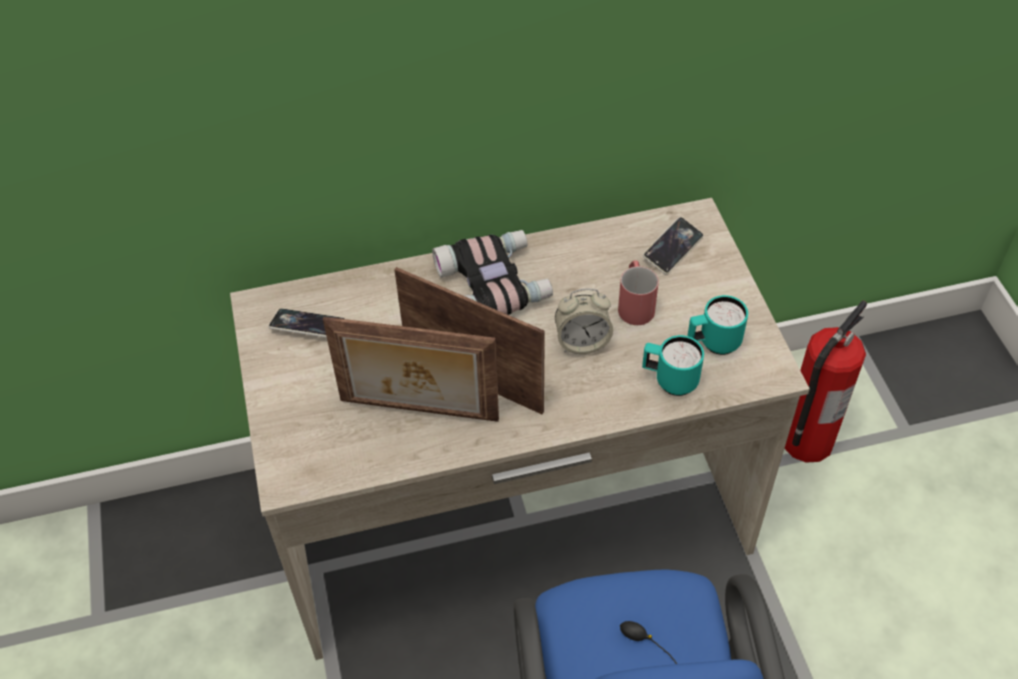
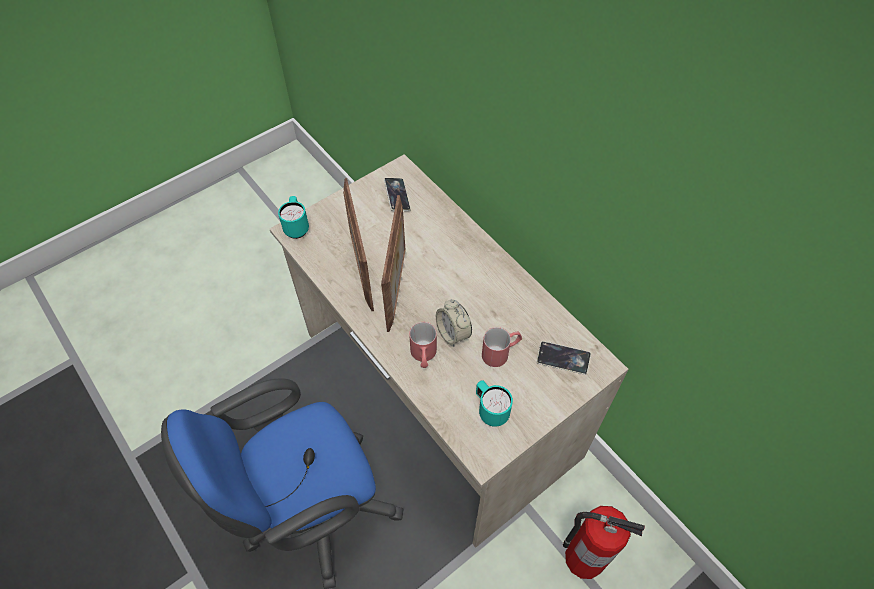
camera: 65 degrees right, 5 degrees up
binoculars [432,230,553,315] -> none
turquoise mug [642,335,704,396] -> turquoise mug moved to [278,196,309,239]
none -> red mug [409,322,437,368]

